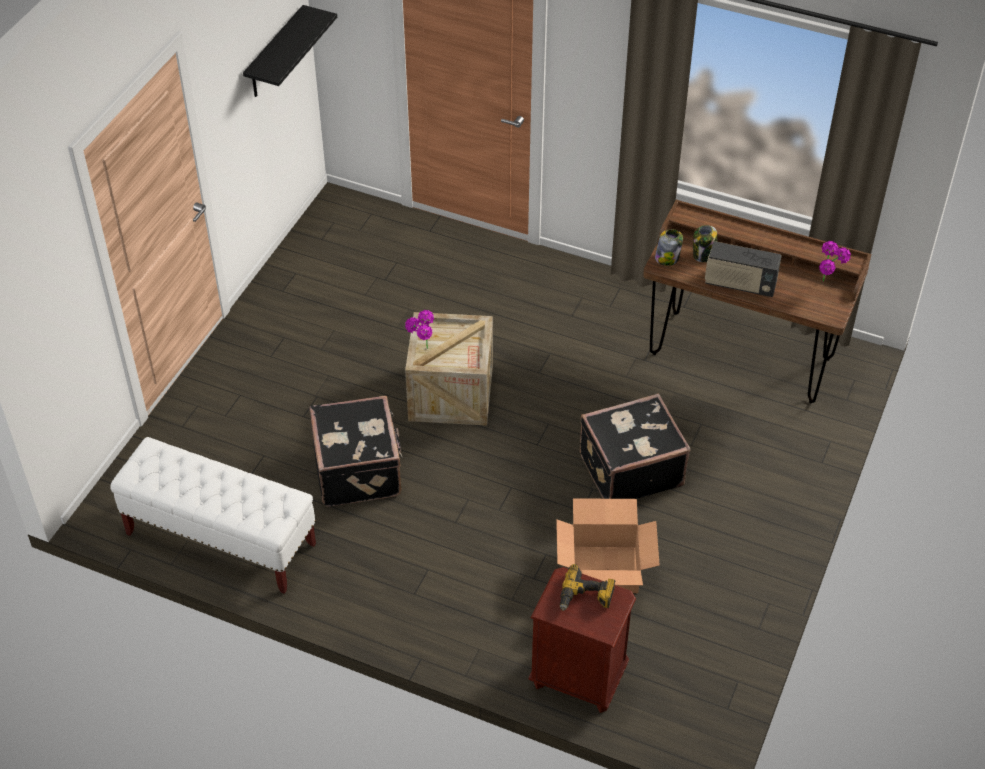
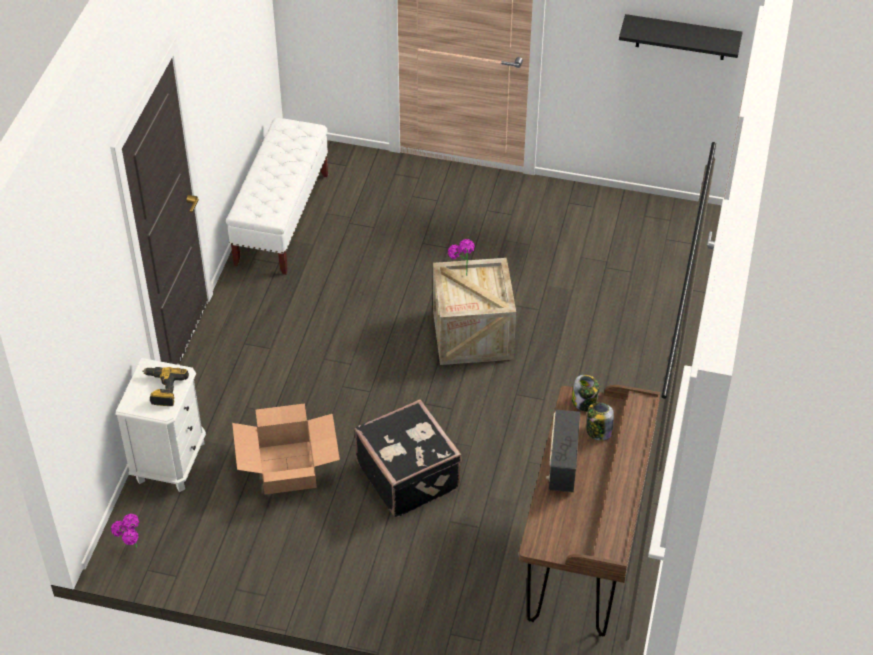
camera: 80 degrees right, 0 degrees up
black suitcase [309,396,402,507] -> none
brown nightstand [529,567,636,713] -> white nightstand [115,358,206,492]
potted plant [819,241,851,281] -> potted plant moved to [111,514,139,548]

